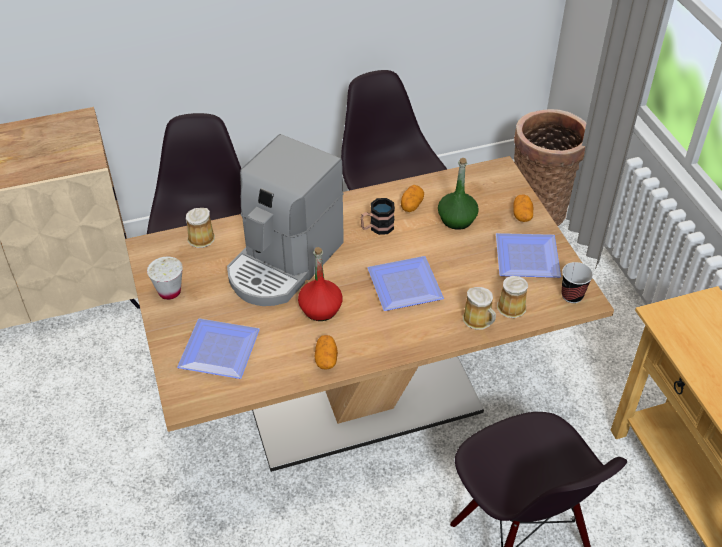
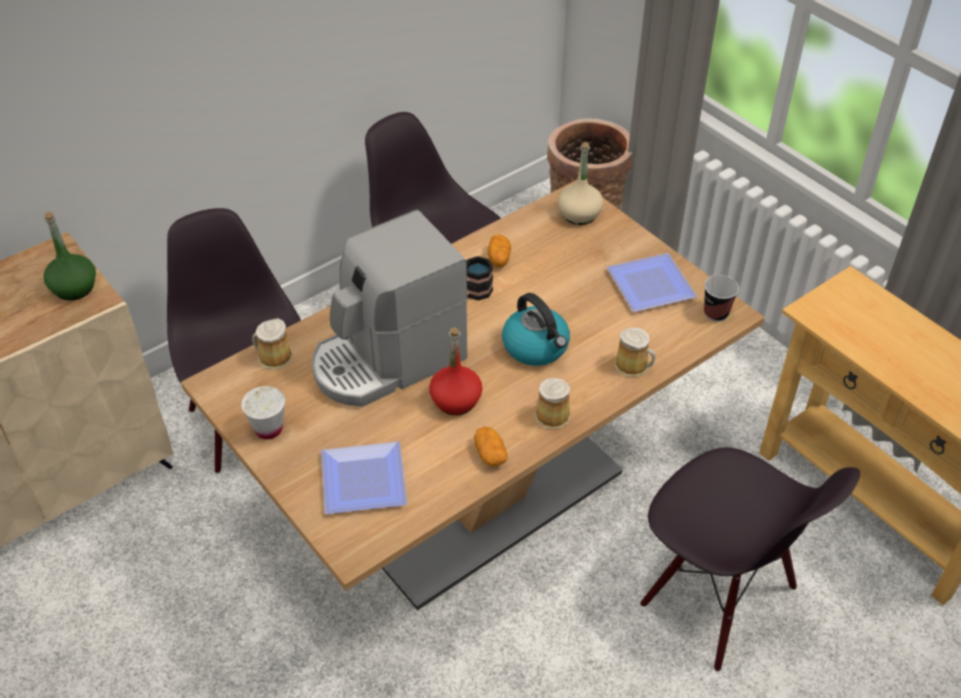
camera: 20 degrees left, 0 degrees up
coffee machine [227,134,344,306] -> coffee machine turned 45 degrees clockwise [311,210,468,406]
plate [367,256,444,311] -> kettle [502,293,570,366]
green bottle [438,158,479,230] -> green bottle moved to [43,212,96,300]
mug [497,276,528,318] -> mug moved to [535,378,571,429]
potato [513,194,534,222] -> none
none -> beige bottle [558,142,603,225]

